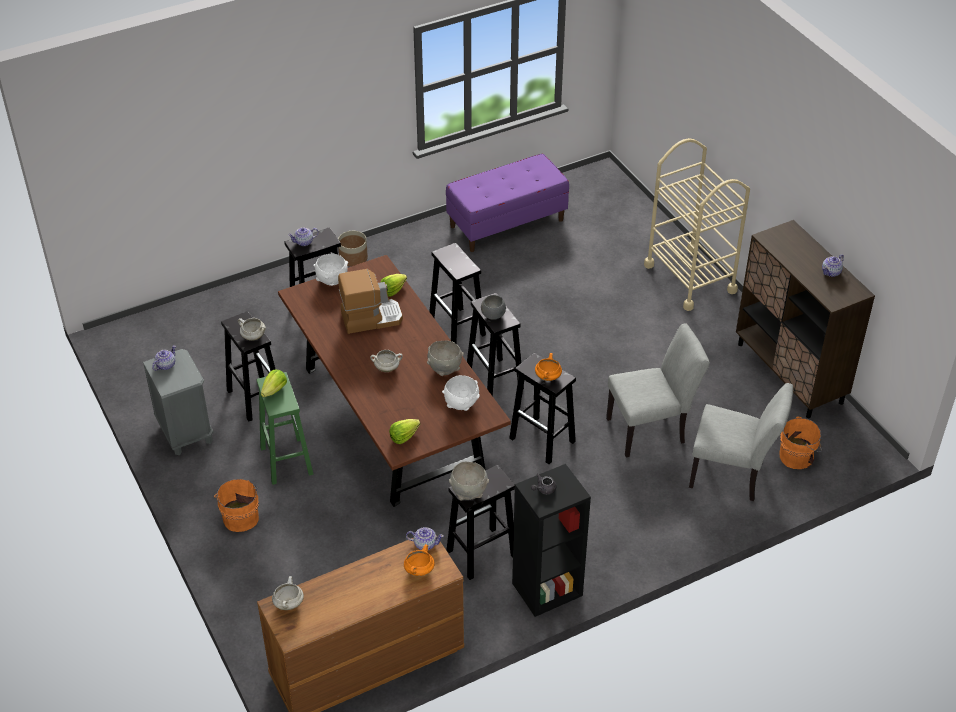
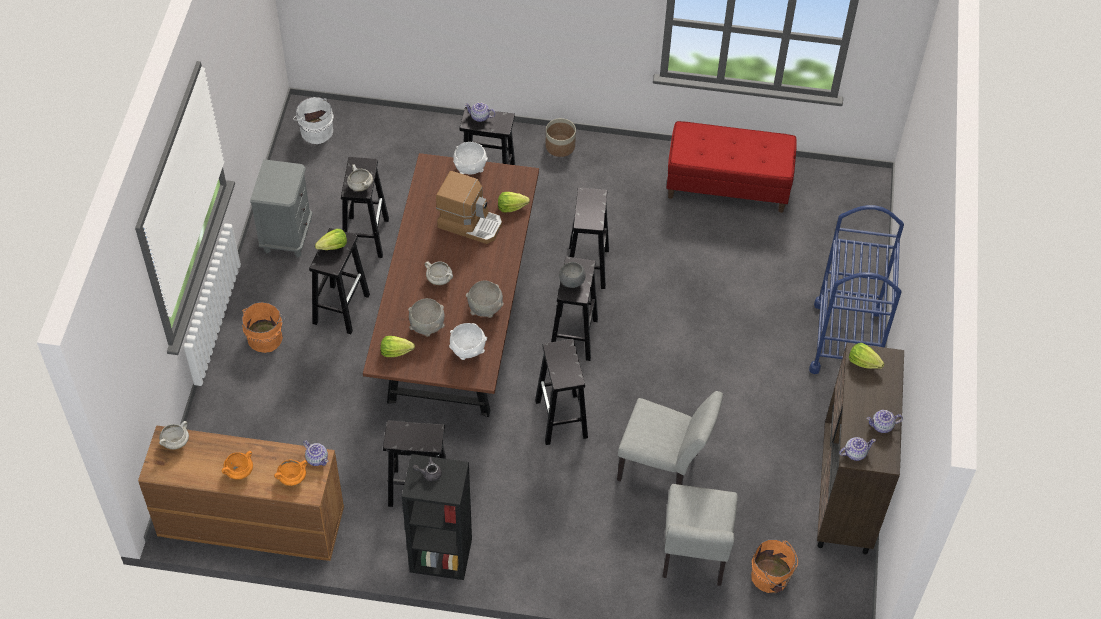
camera: 35 degrees right, 10 degrees up
teapot [152,345,176,371] -> teapot moved to [839,437,876,461]
green stool [257,372,313,485] -> black stool [309,228,370,334]
purple bench [446,154,569,252] -> red bench [666,121,797,213]
grey bowl [449,461,489,501] -> grey bowl moved to [408,298,445,337]
orange cooking pot [535,353,562,381] -> orange cooking pot moved to [222,451,253,480]
beige cart [644,138,750,311] -> blue cart [809,205,904,374]
grey chair [689,383,793,501] -> grey chair turned 45 degrees clockwise [662,484,738,586]
none -> white bucket [293,97,334,144]
none -> lettuce [849,343,884,369]

